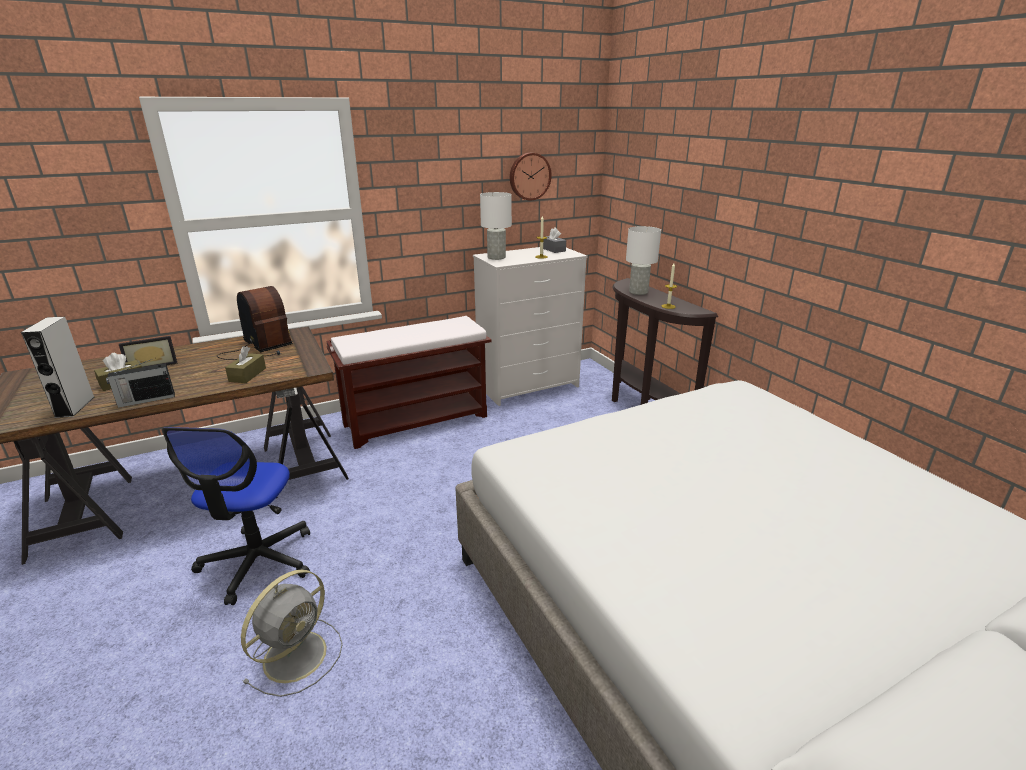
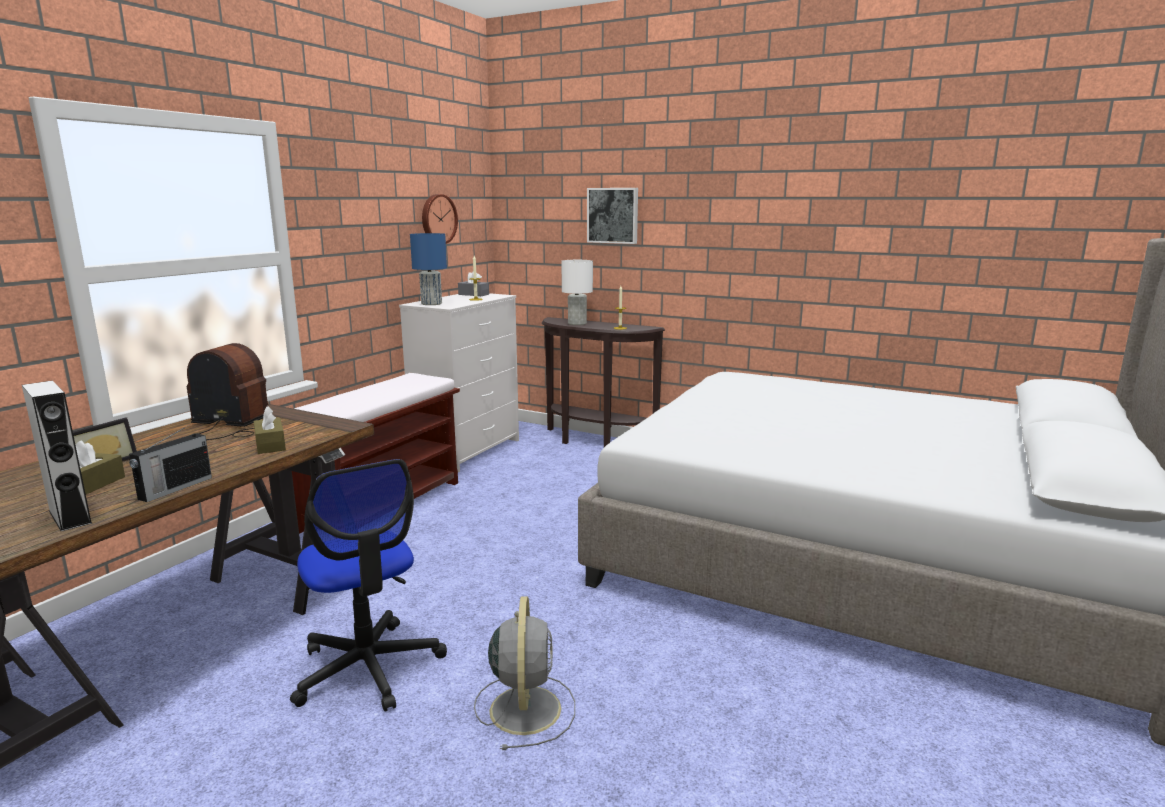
camera: 35 degrees left, 10 degrees down
white table lamp [480,192,512,260] -> blue table lamp [410,233,447,305]
none -> picture [587,188,638,244]

